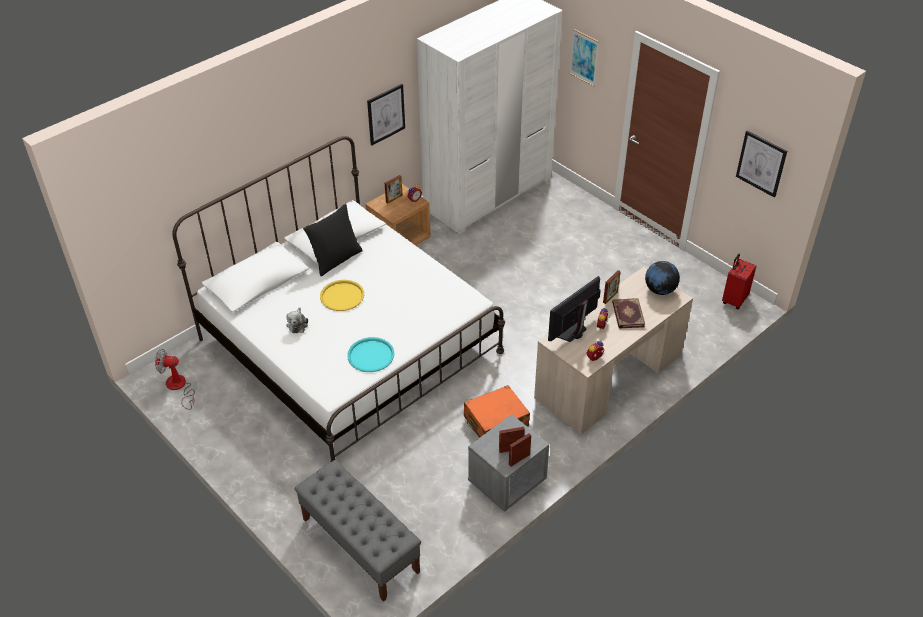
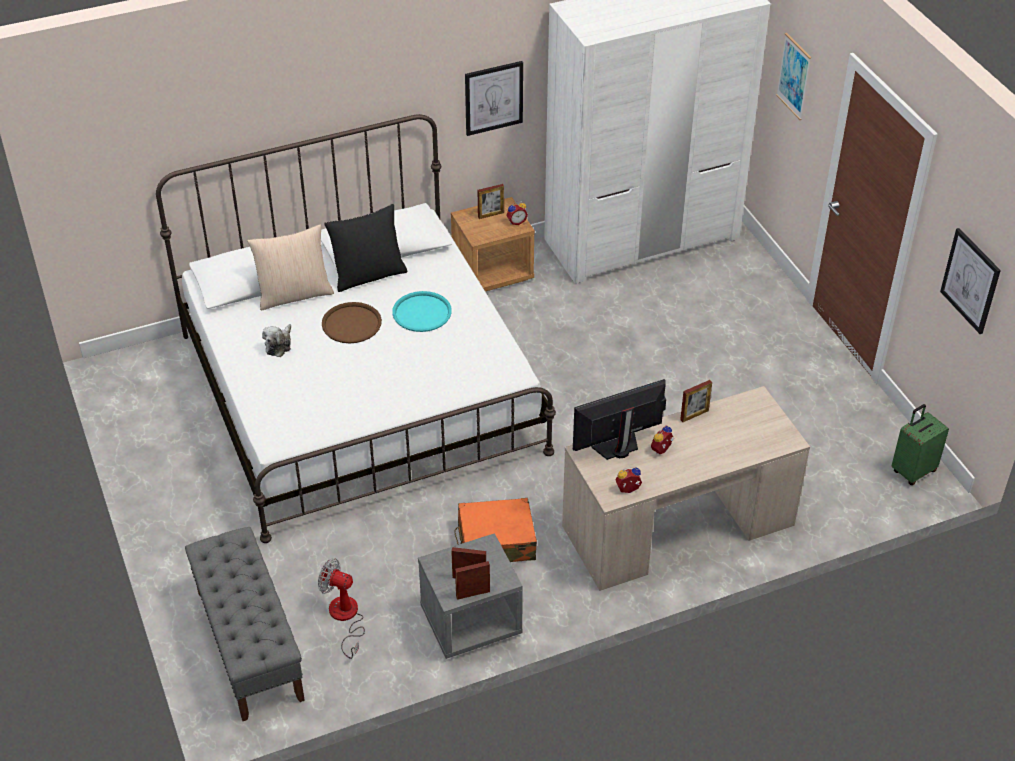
camera: 20 degrees right, 0 degrees up
fan [155,349,195,410] -> fan moved to [318,558,365,659]
yellow tray [320,280,364,311] -> brown tray [322,302,382,343]
turquoise tray [347,337,394,372] -> turquoise tray moved to [392,291,452,332]
book [612,298,645,329] -> none
globe [645,261,680,295] -> none
red suitcase [722,254,756,309] -> green suitcase [891,404,949,485]
none -> beige pillow [247,224,334,310]

